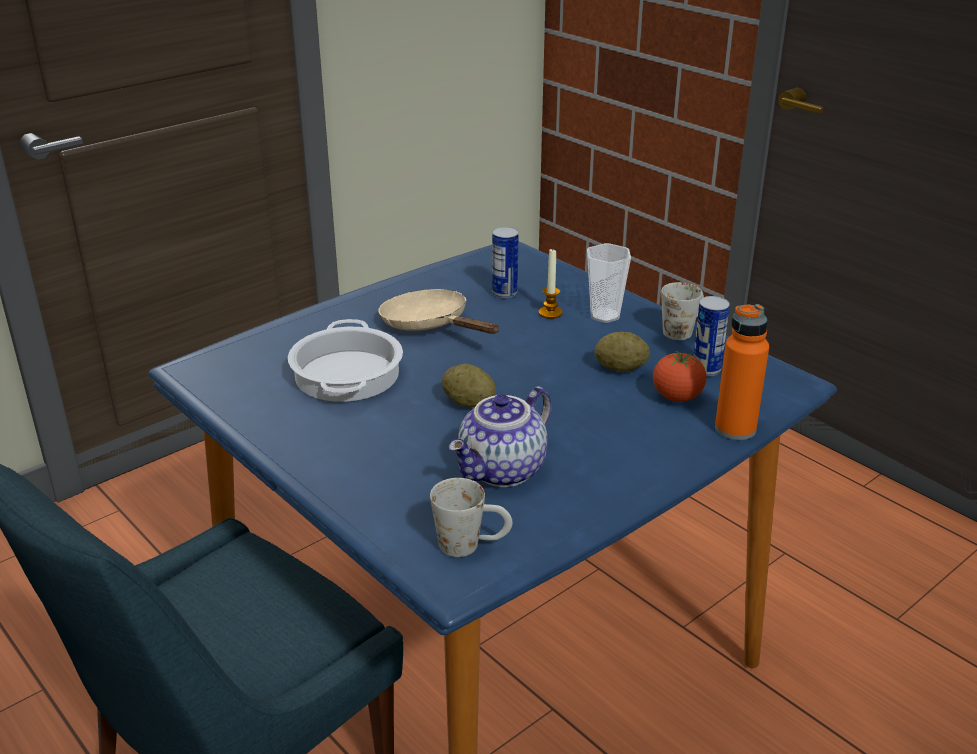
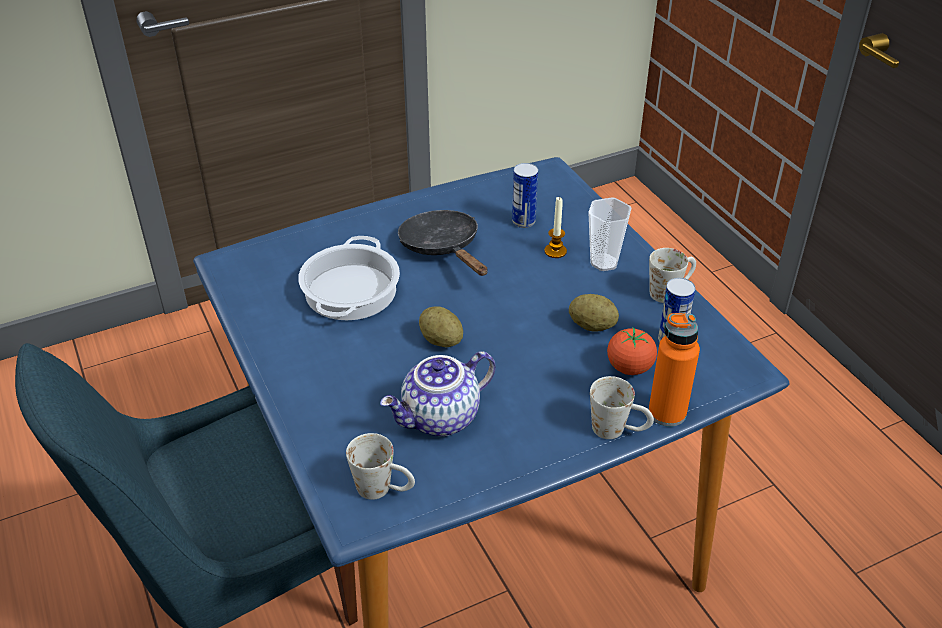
camera: 15 degrees right, 10 degrees up
beige frying pan [378,289,499,334] -> black frying pan [398,210,488,276]
none -> white mug [590,376,654,439]

